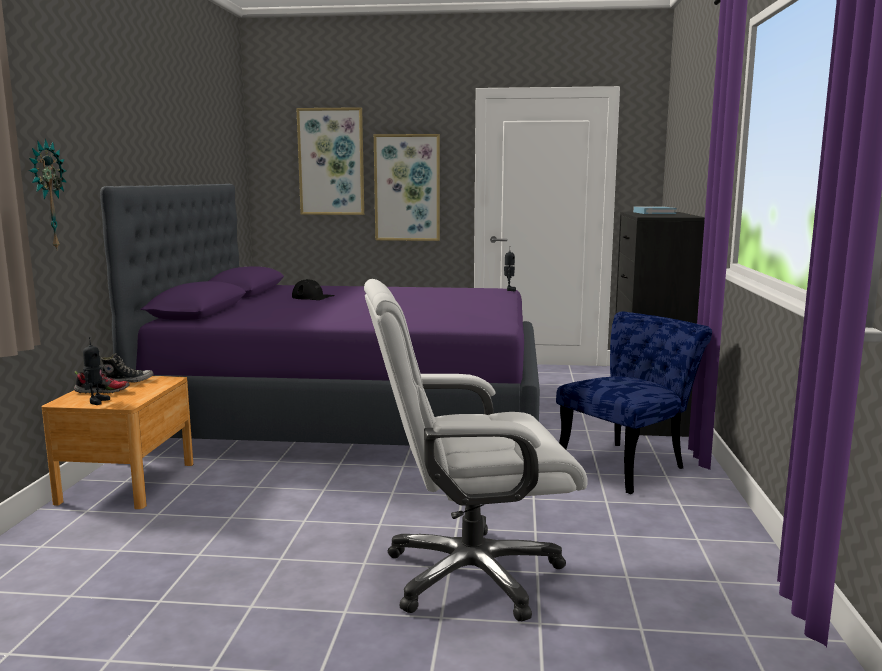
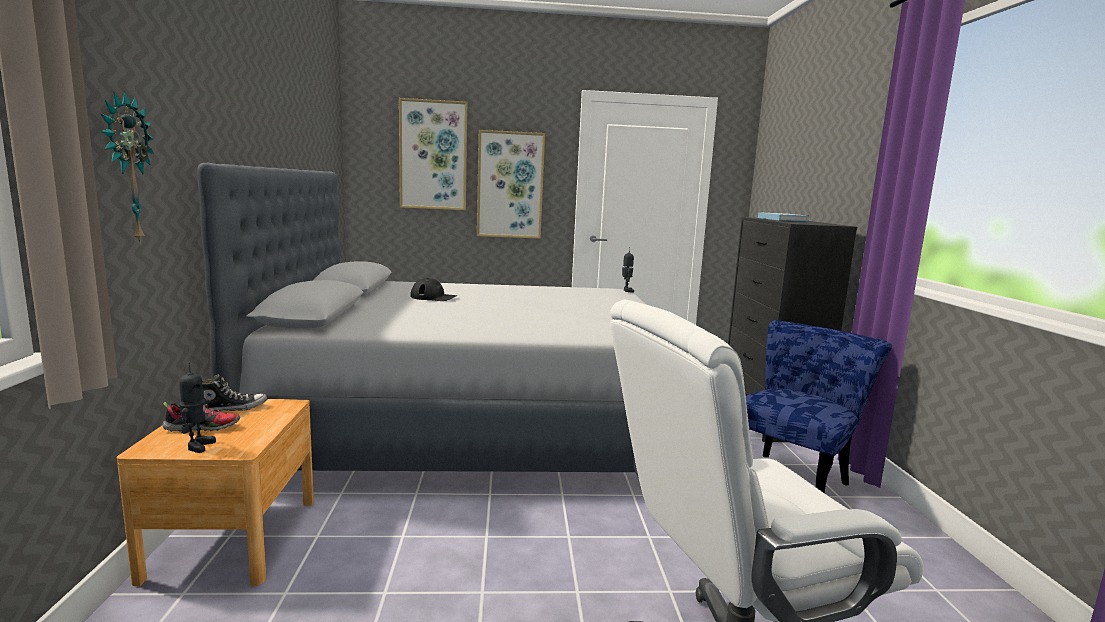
camera: 10 degrees left, 0 degrees up
purple bed [100,184,540,445] -> grey bed [197,163,647,472]

